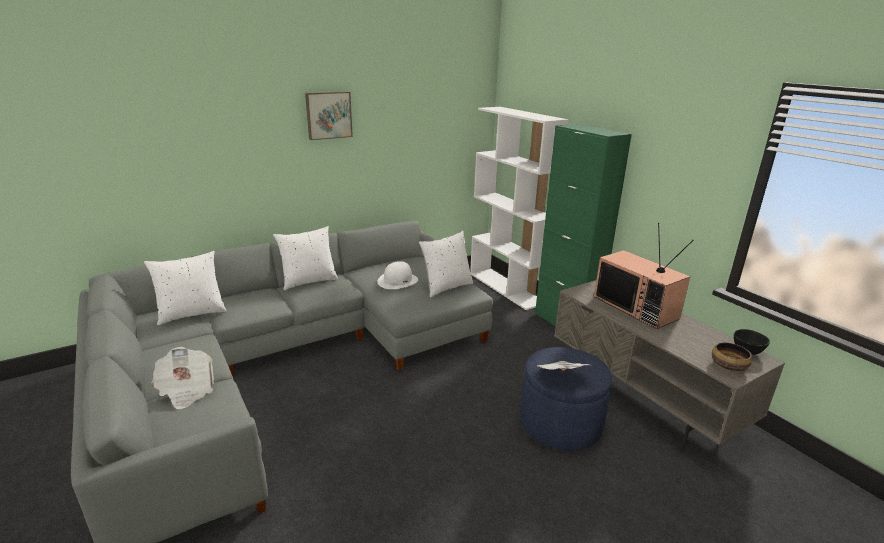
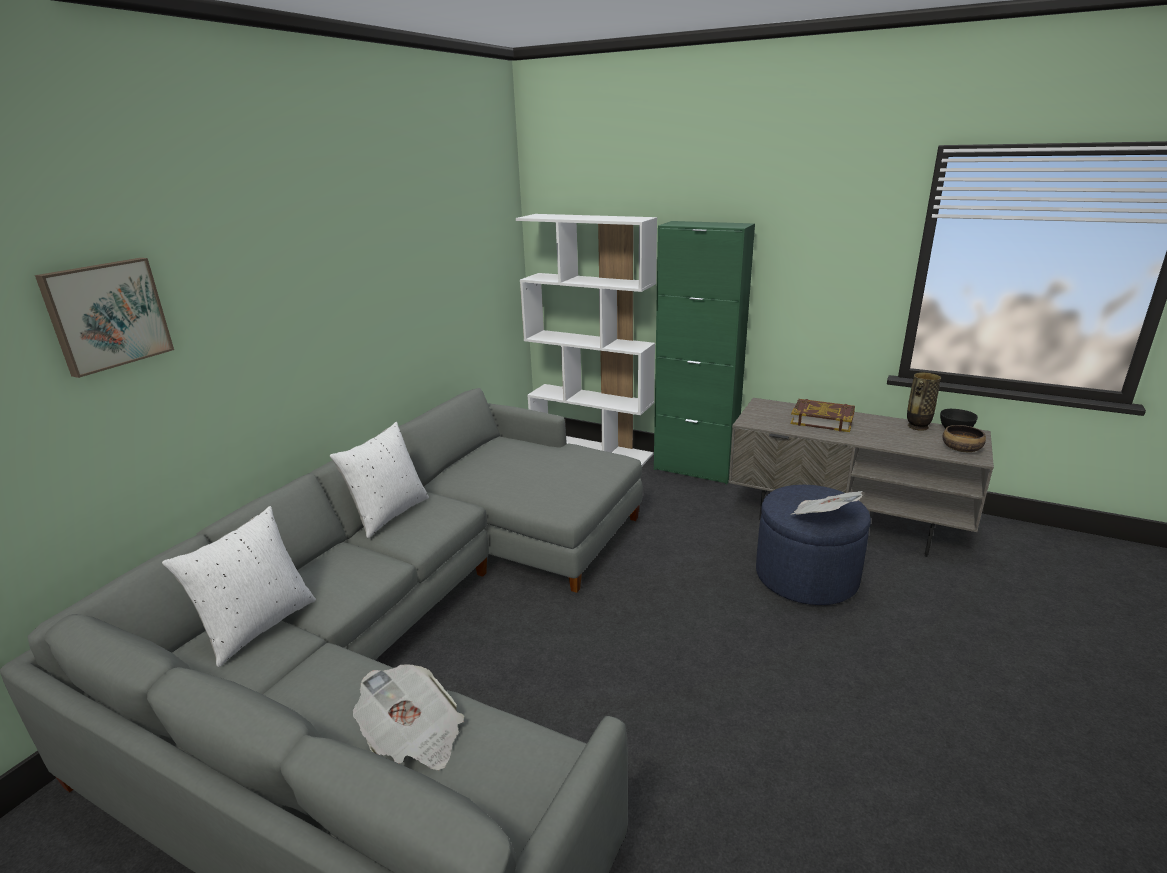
camera: 30 degrees left, 0 degrees up
picture [305,91,353,140] -> picture moved to [35,258,174,378]
white hat [378,261,418,289] -> none
white pillow [419,231,473,297] -> none
television [594,223,694,329] -> book [791,399,855,432]
none -> vase [907,372,941,431]

